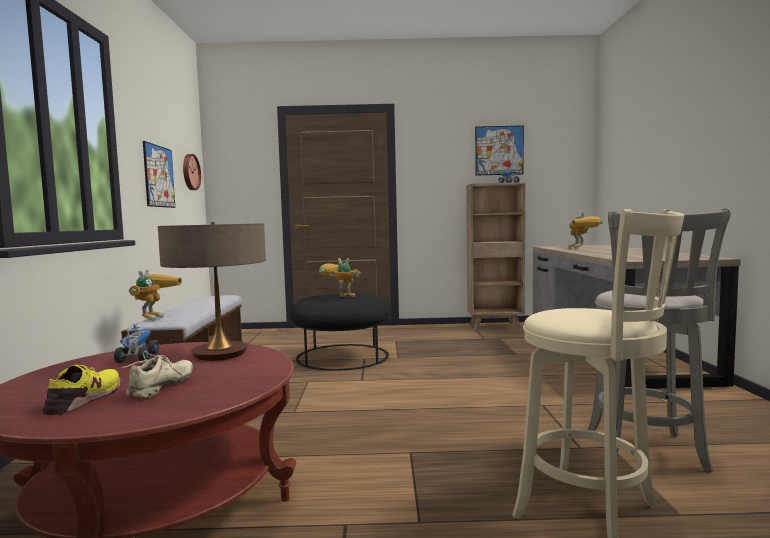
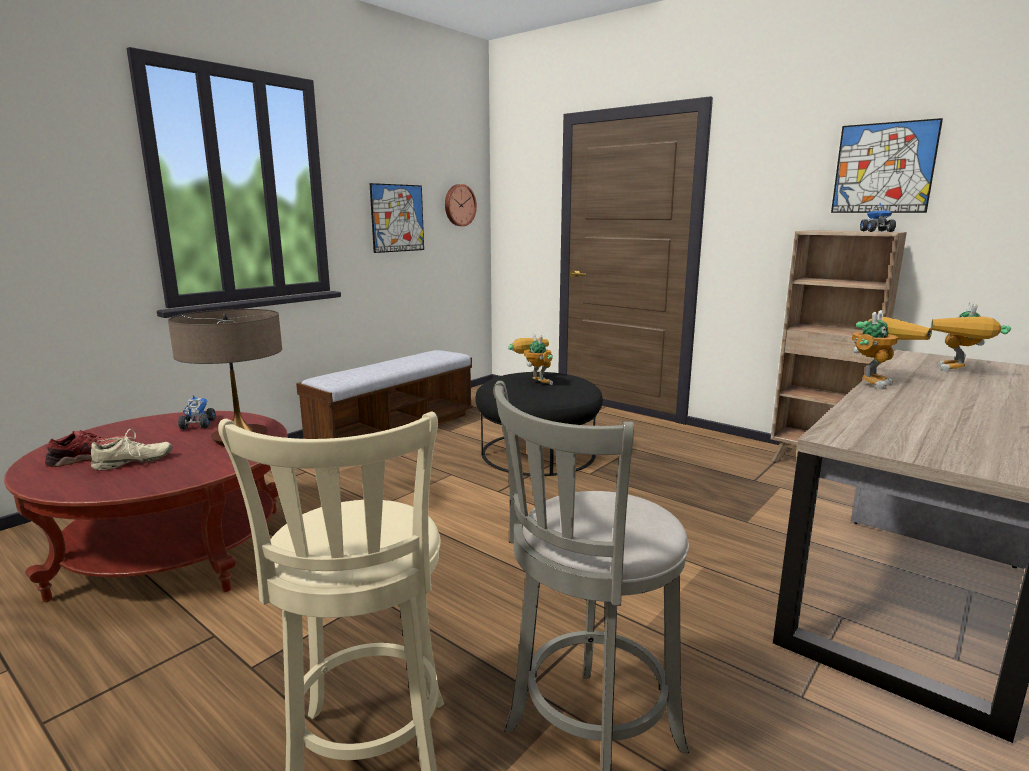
camera: 40 degrees right, 10 degrees up
yellow shoe [43,364,121,415] -> red shoe [45,430,125,467]
toy truck [114,324,159,363] -> toy truck turned 45 degrees counterclockwise [178,396,216,430]
toy robot [129,269,182,321] -> toy robot moved to [852,310,932,389]

